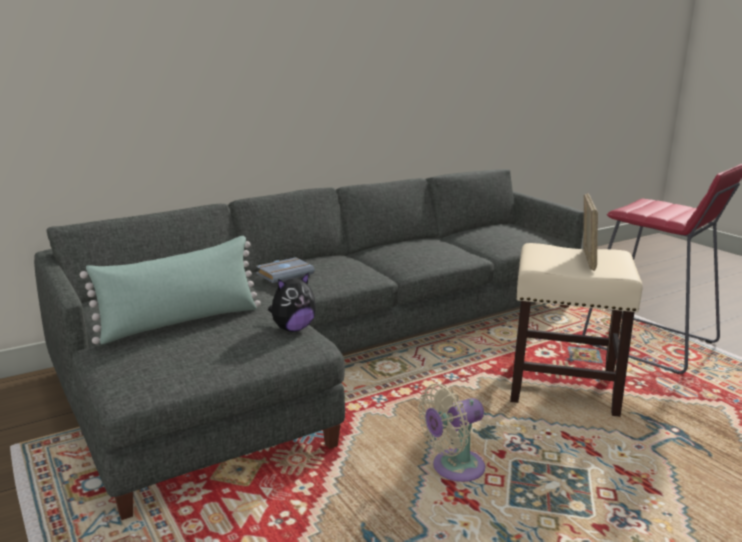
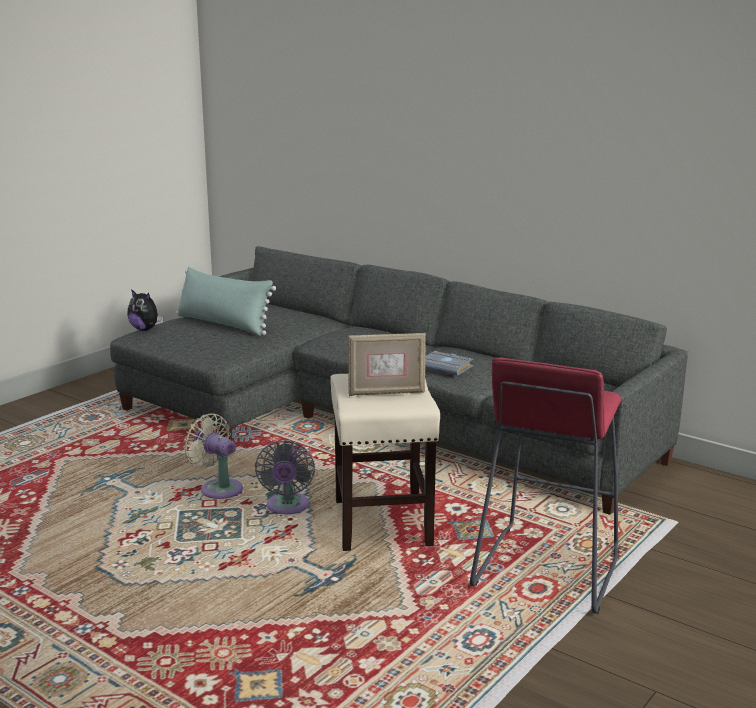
camera: 70 degrees right, 0 degrees up
grey book [256,257,315,283] -> grey book moved to [425,351,473,376]
plush toy [268,272,316,332] -> plush toy moved to [127,289,163,331]
none -> grey fan [255,440,315,514]

